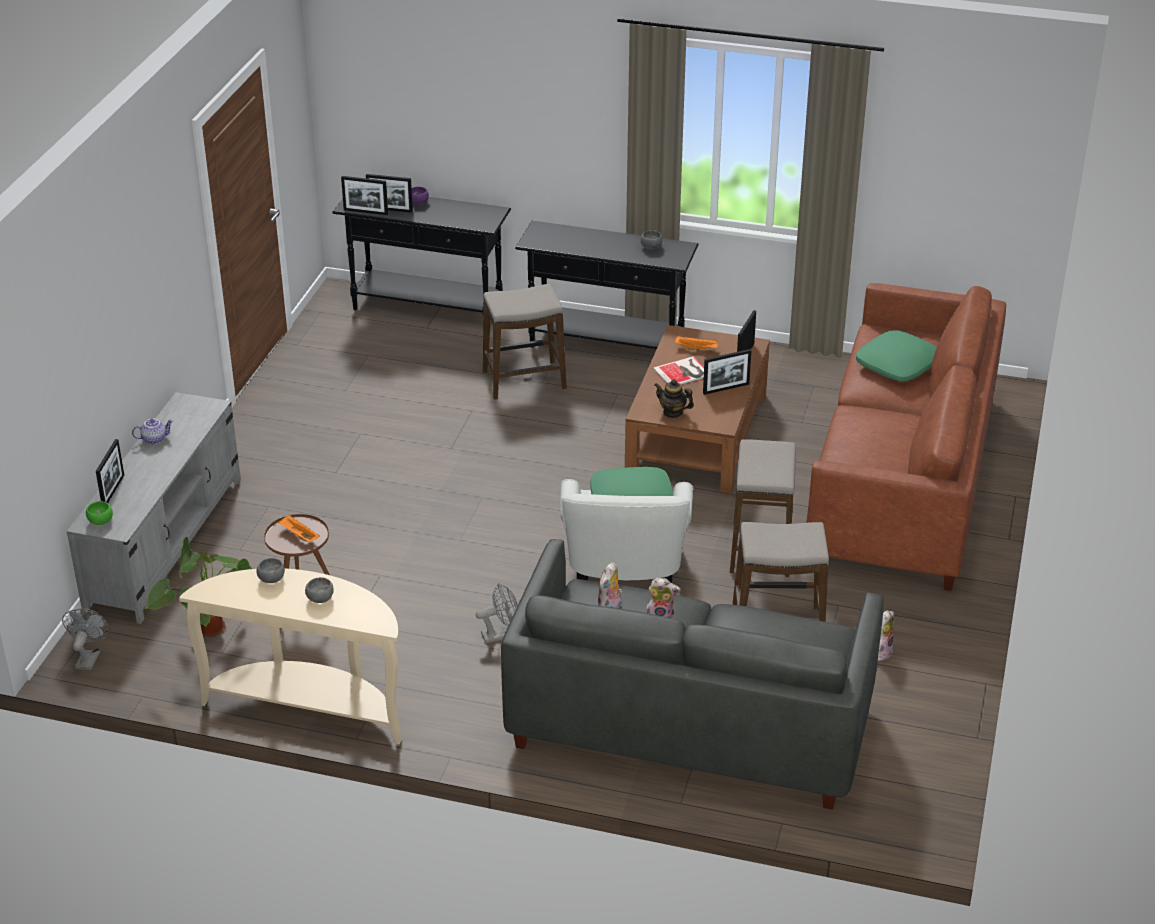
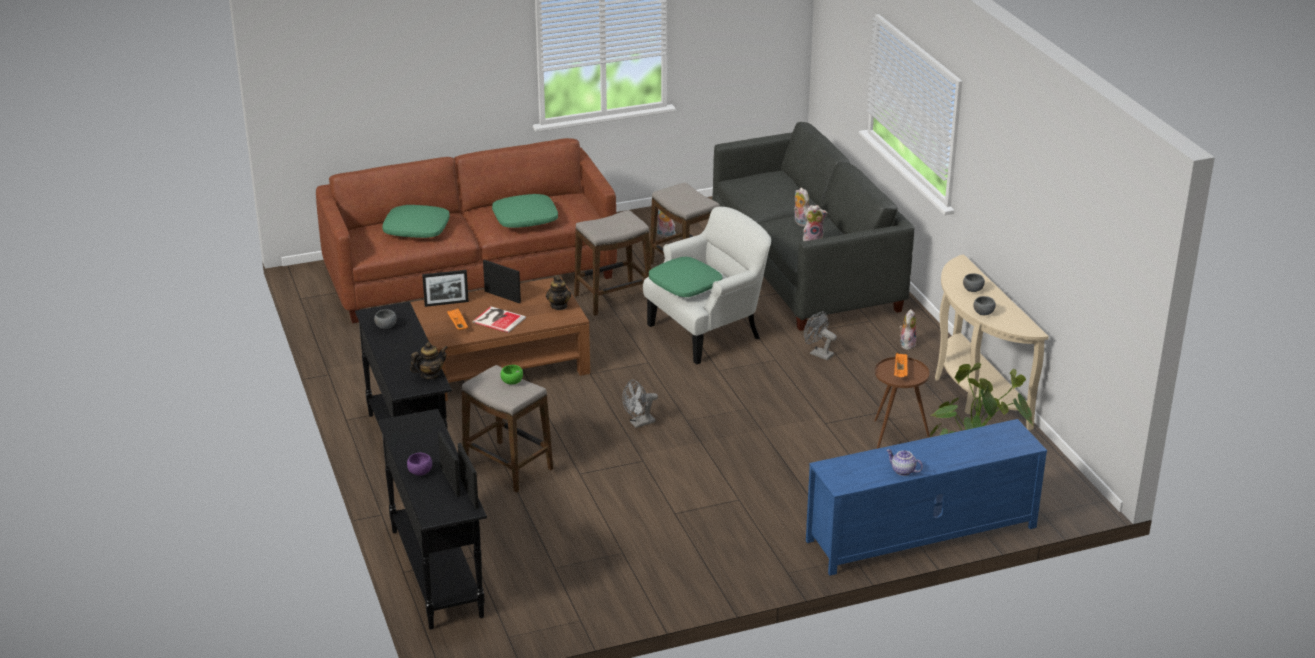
camera: 125 degrees left, 5 degrees down
grey fan [62,608,110,670] -> grey fan moved to [622,380,658,428]
grey tv stand [66,392,241,624] -> blue tv stand [806,419,1047,576]
green bowl [86,501,113,525] -> green bowl moved to [500,365,523,385]
picture frame [96,439,124,503] -> none
none -> teapot [410,342,448,379]
none -> green pillow [492,194,558,228]
none -> plush toy [899,309,916,350]

